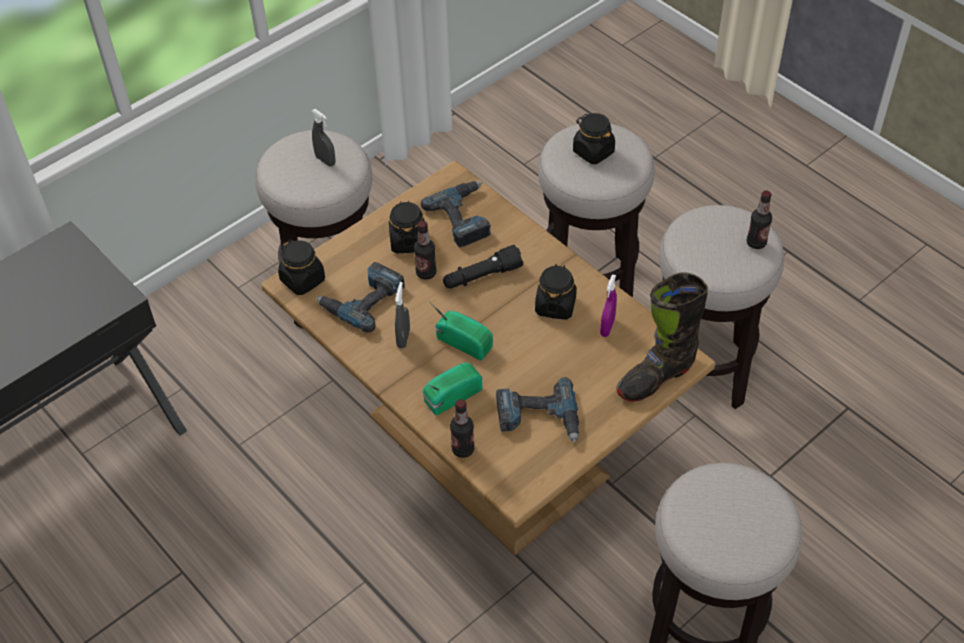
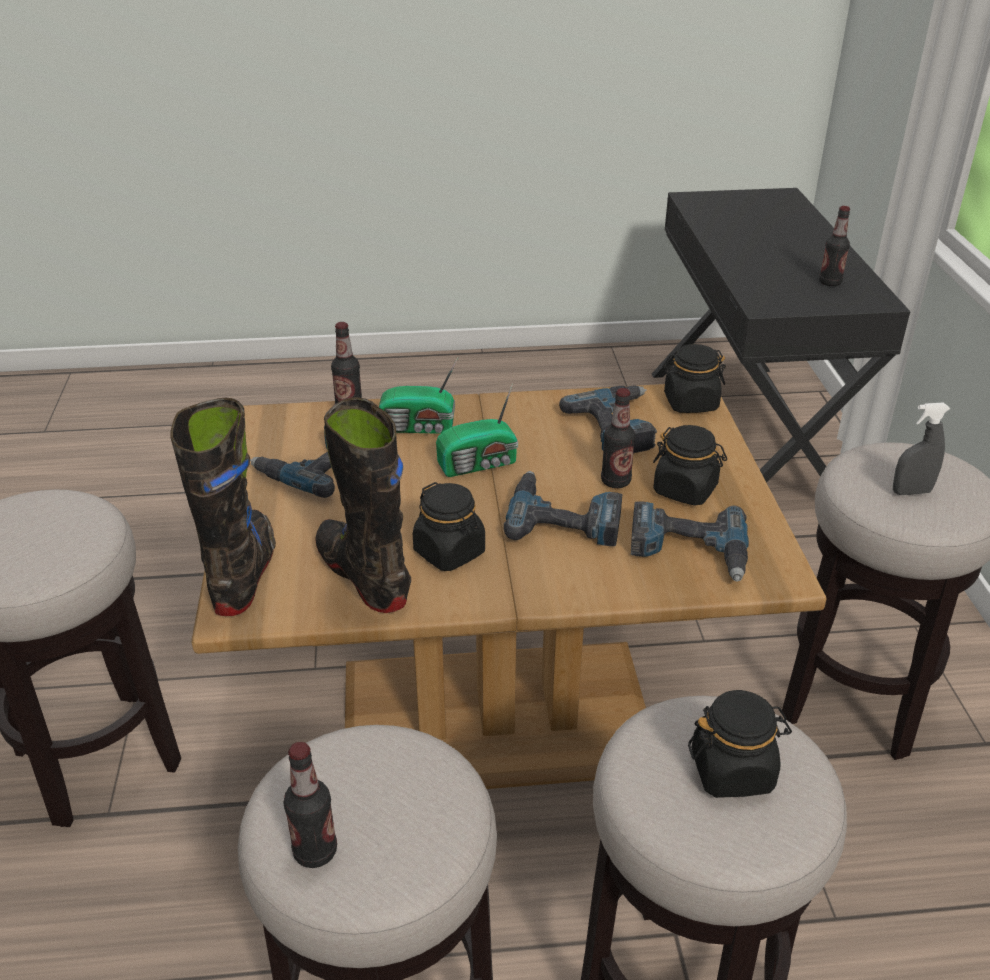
camera: 125 degrees right, 15 degrees down
grey spray bottle [395,282,410,349] -> none
radio [422,363,482,415] -> radio turned 90 degrees clockwise [379,357,458,434]
black flashlight [443,245,523,288] -> power drill [504,471,622,546]
purple spray bottle [600,274,617,337] -> black boot [315,397,411,613]
none -> bottle [819,206,850,286]

